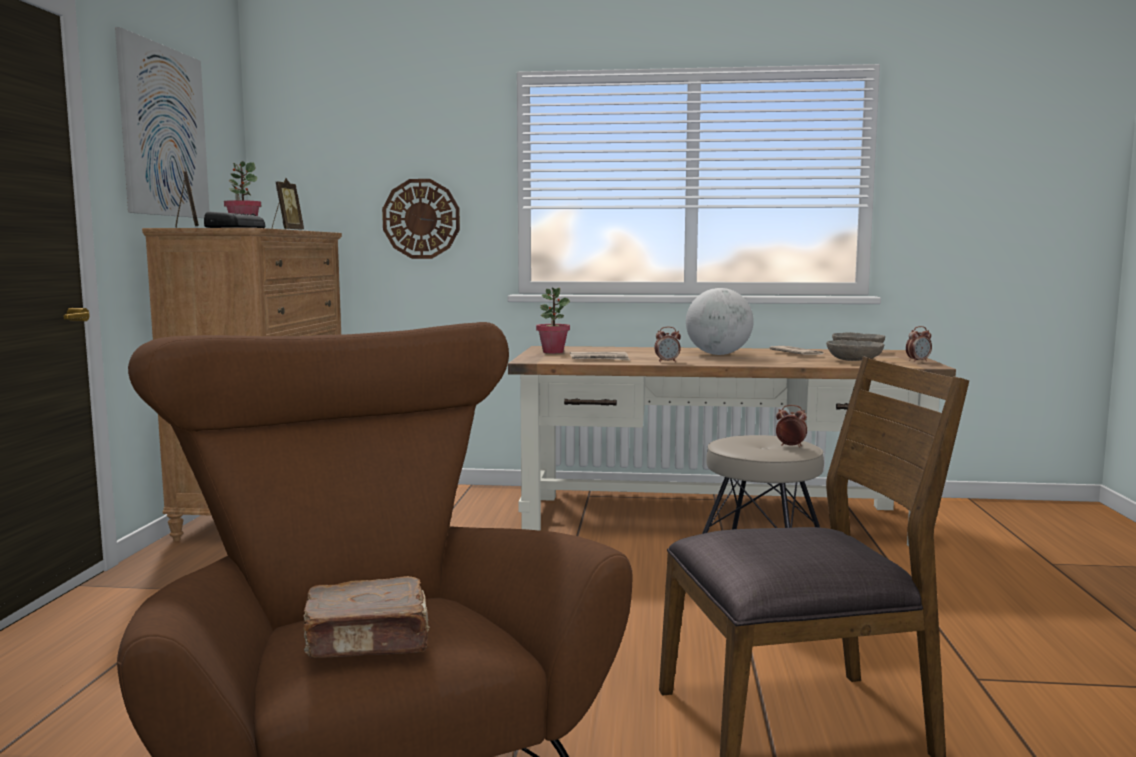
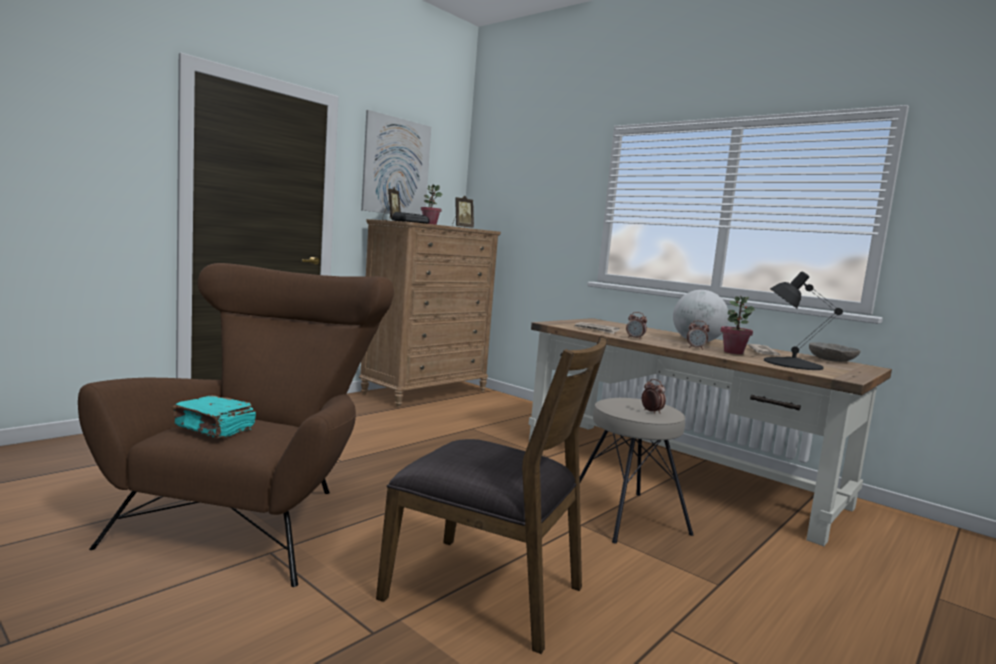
camera: 35 degrees right, 0 degrees up
brown book [303,576,430,658] -> turquoise book [172,395,256,439]
wall clock [382,179,460,259] -> none
potted plant [536,287,570,353] -> potted plant moved to [721,296,755,354]
grey bowl [826,340,884,361] -> black table lamp [764,271,843,370]
alarm clock [906,326,932,362] -> alarm clock moved to [687,320,710,350]

